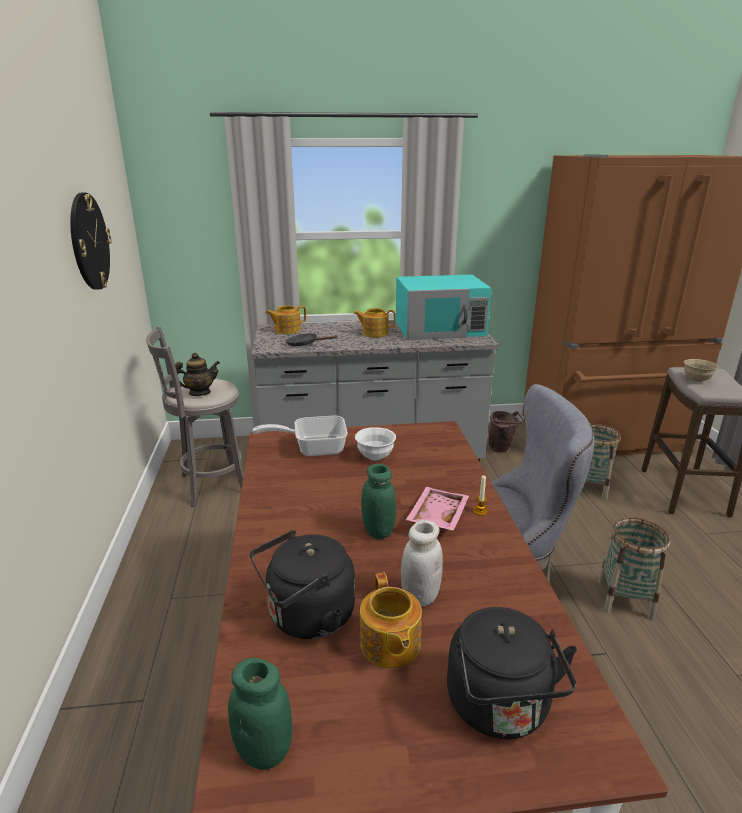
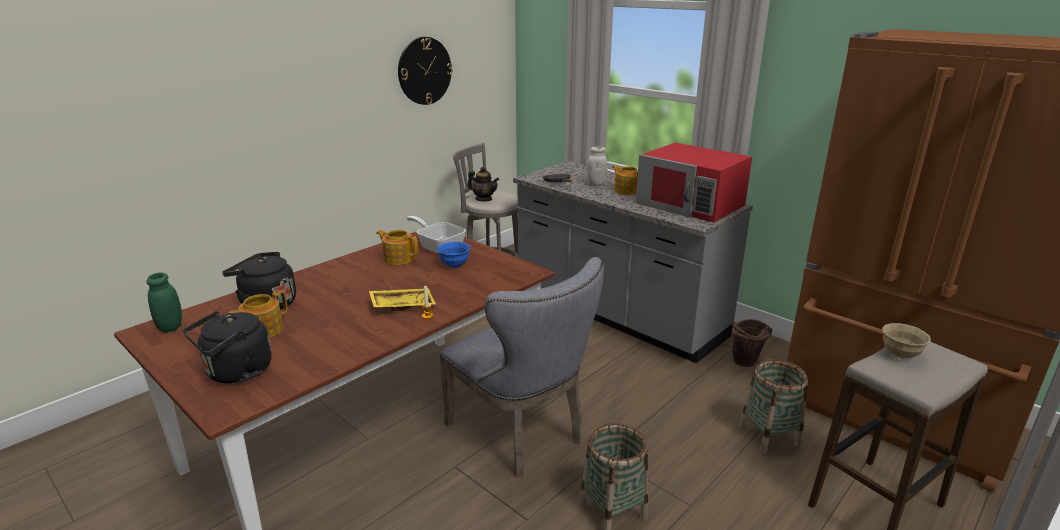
camera: 50 degrees right, 0 degrees up
teapot [266,305,306,334] -> teapot moved to [376,230,418,265]
white bowl [355,427,396,461] -> blue bowl [437,242,471,268]
green jar [361,464,396,539] -> none
turquoise microwave [396,275,492,341] -> red microwave [636,143,752,222]
white jar [401,520,443,607] -> white jar moved to [587,147,607,186]
pink tray [406,487,469,531] -> yellow tray [369,288,436,311]

